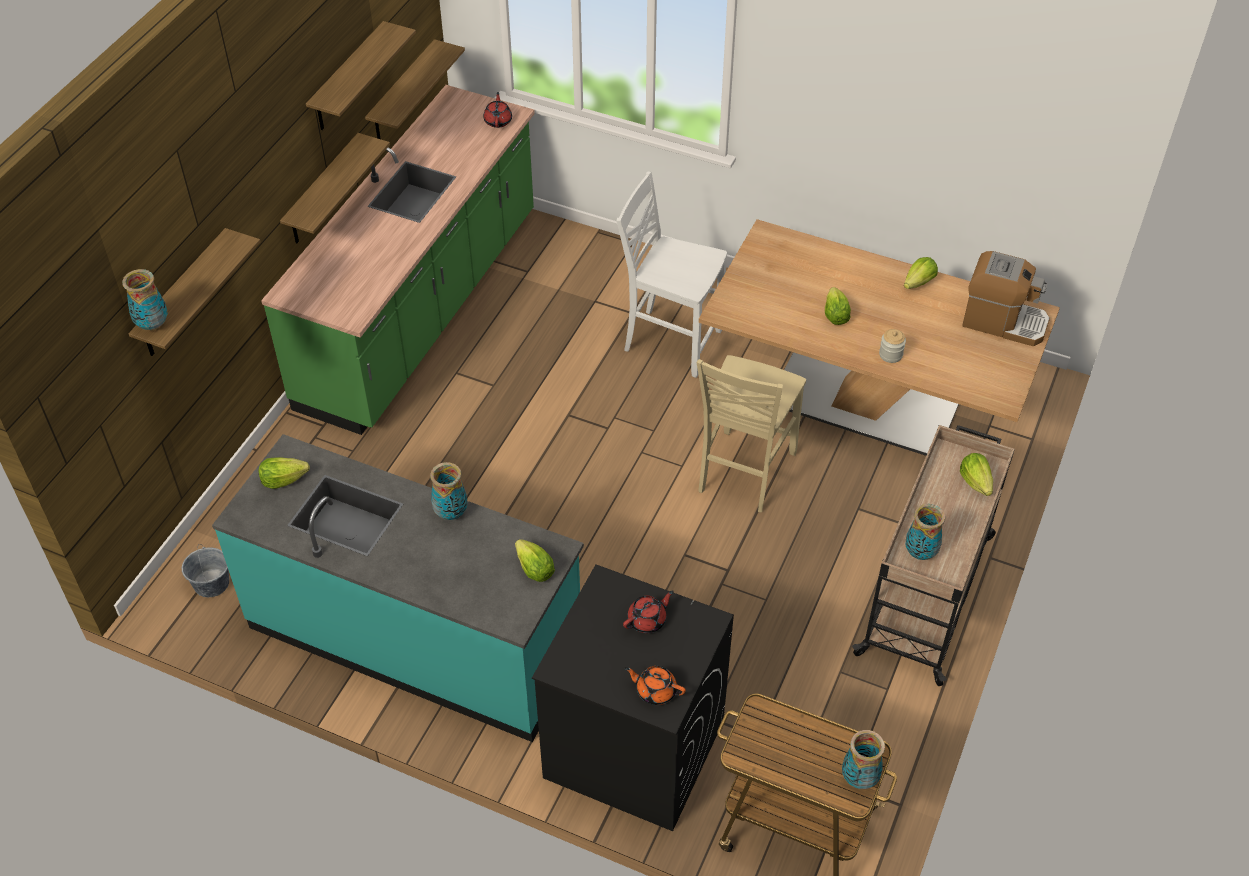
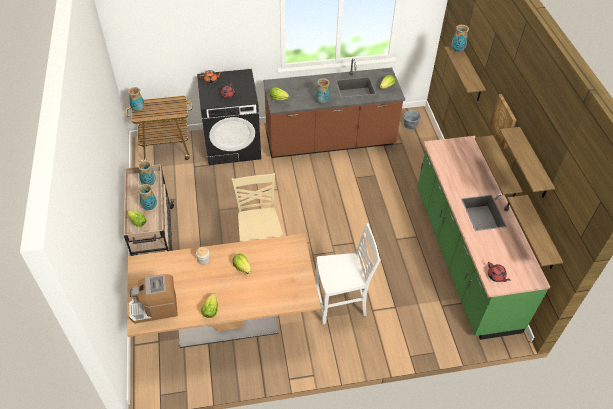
camera: 145 degrees right, 0 degrees up
turquoise counter [212,434,584,742] -> brown counter [263,58,405,158]
none -> vase [138,184,157,210]
none -> picture [490,94,516,149]

